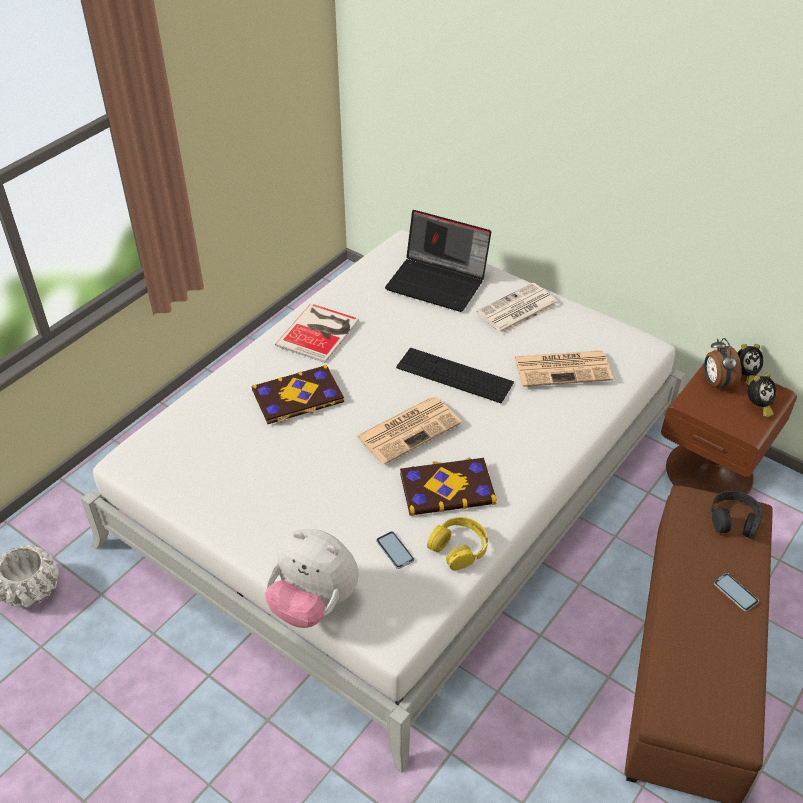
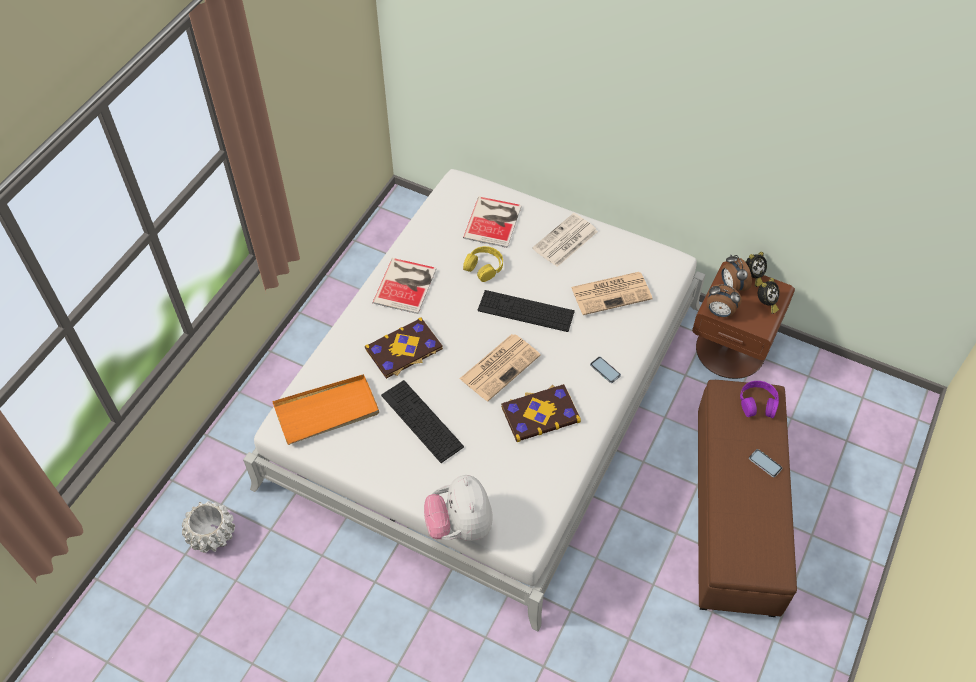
camera: 10 degrees left, 10 degrees up
plush toy [265,529,359,628] -> plush toy turned 60 degrees clockwise [424,475,493,541]
phone [376,531,414,569] -> phone moved to [590,357,621,383]
laptop [385,210,491,312] -> book [463,197,522,248]
yellow headphones [427,517,488,571] -> yellow headphones moved to [463,246,503,282]
black headphones [711,491,762,539] -> purple headphones [740,381,779,418]
none -> orange tray [272,374,379,445]
none -> keyboard [381,380,464,463]
none -> alarm clock [707,284,742,317]

